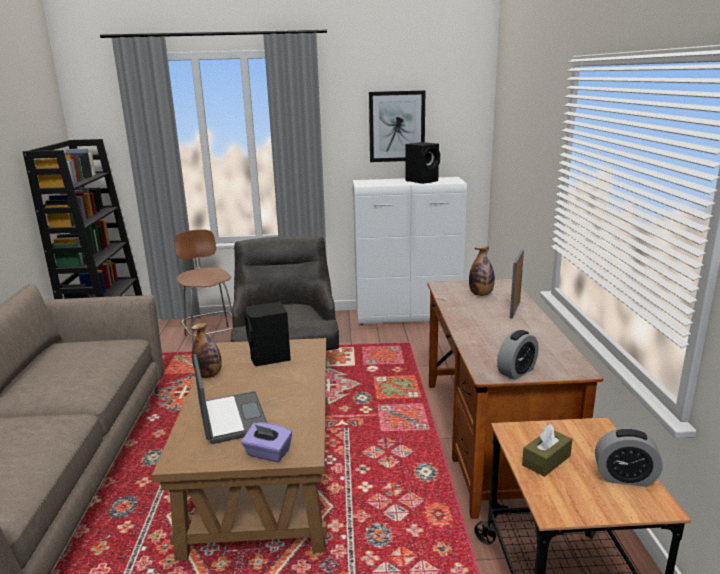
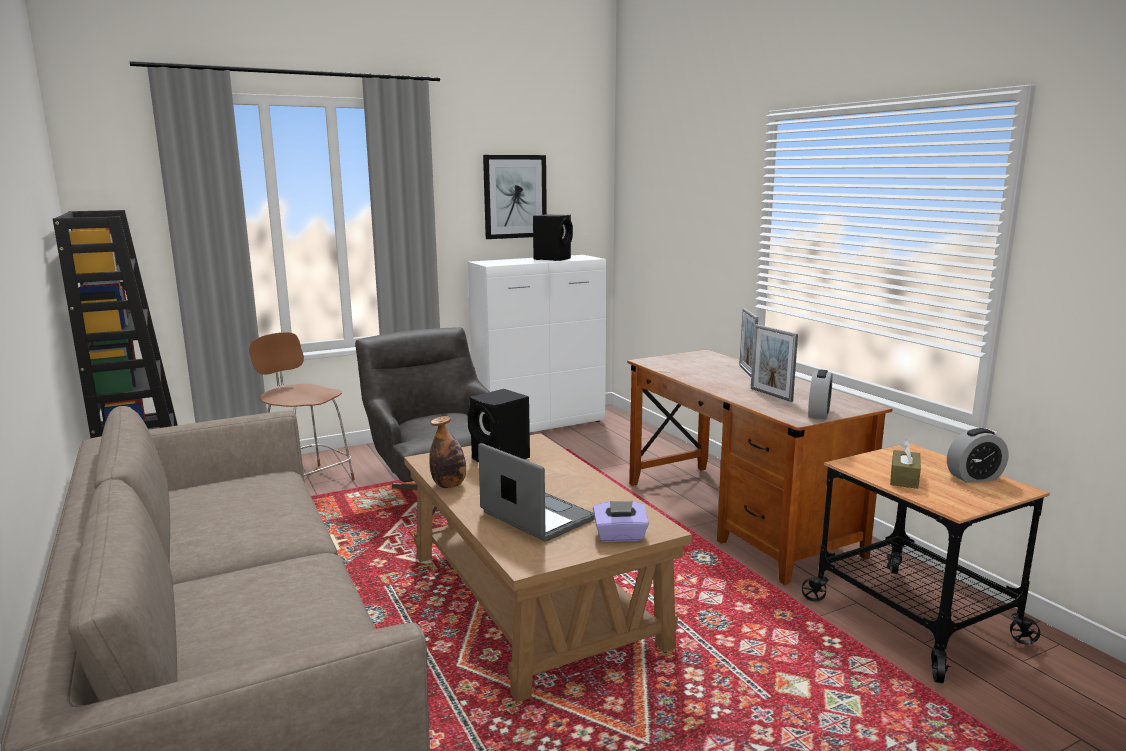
camera: 25 degrees left, 5 degrees down
bottle [469,246,495,296] -> none
none -> picture frame [751,324,798,402]

